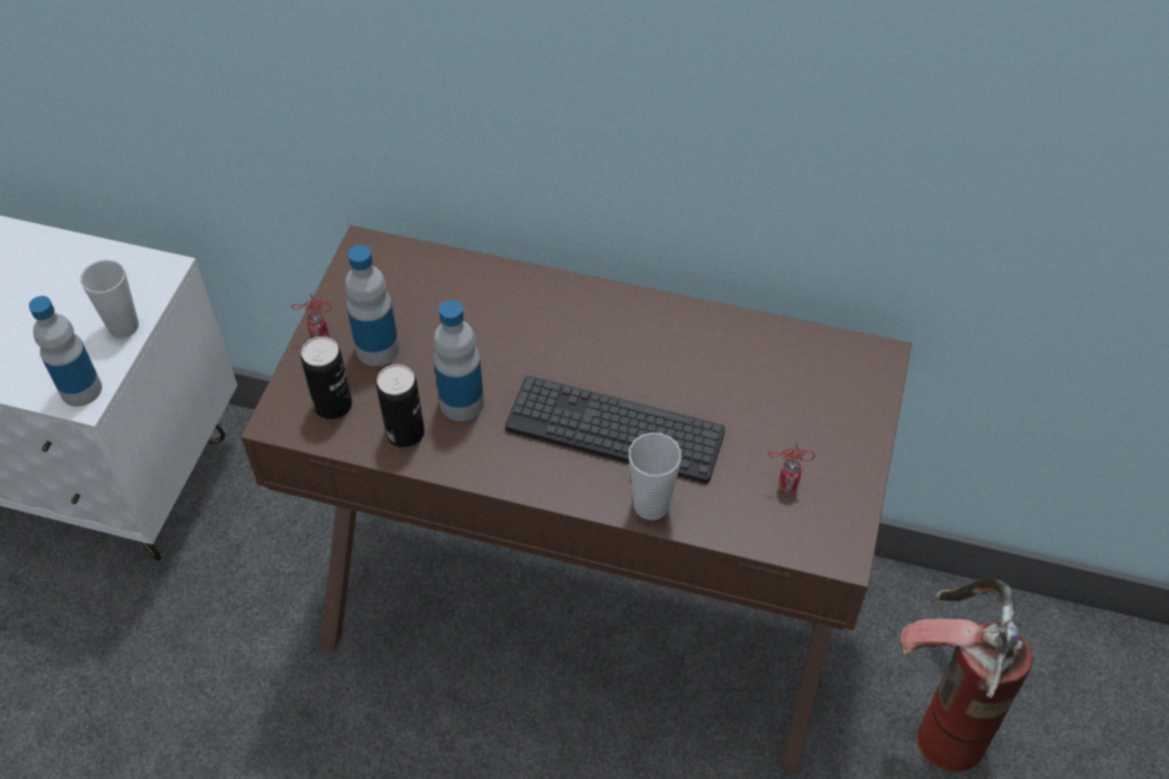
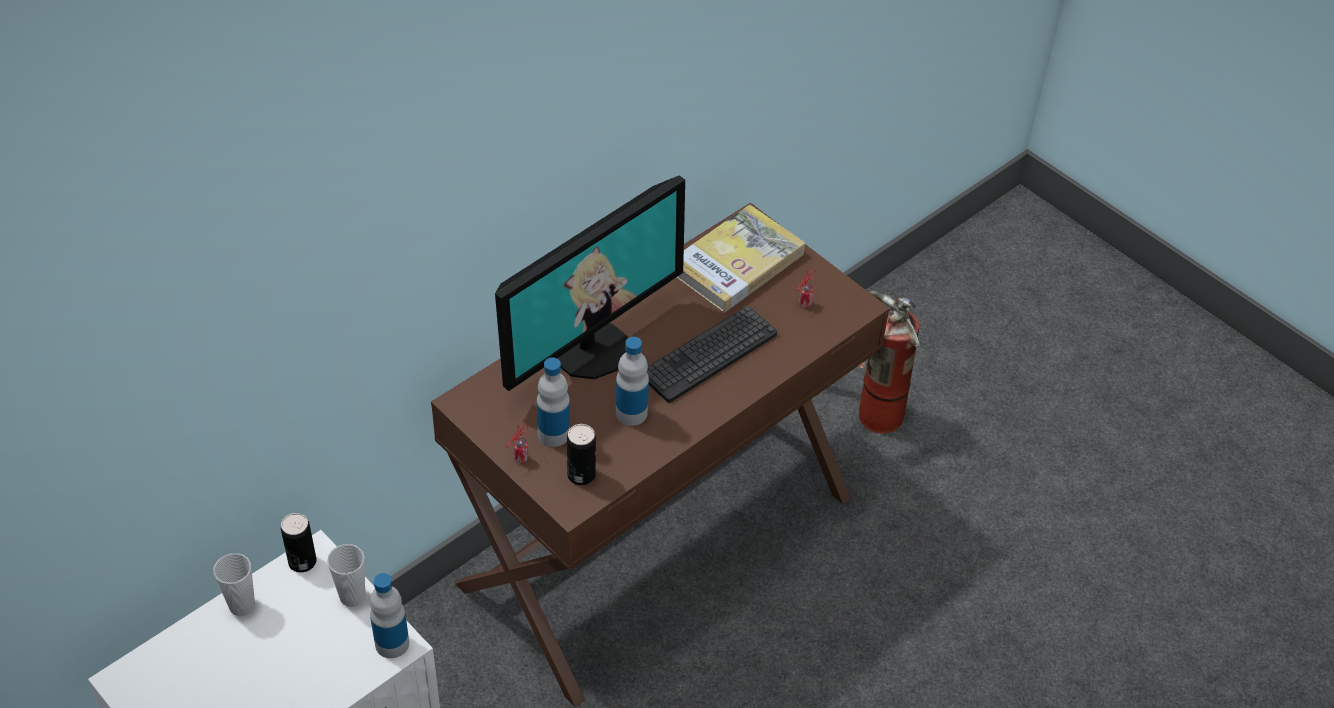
camera: 60 degrees left, 5 degrees down
can [376,364,425,447] -> can moved to [281,513,317,573]
cup [629,432,681,520] -> cup moved to [214,553,255,616]
none -> monitor [495,176,685,391]
none -> book [676,204,805,313]

